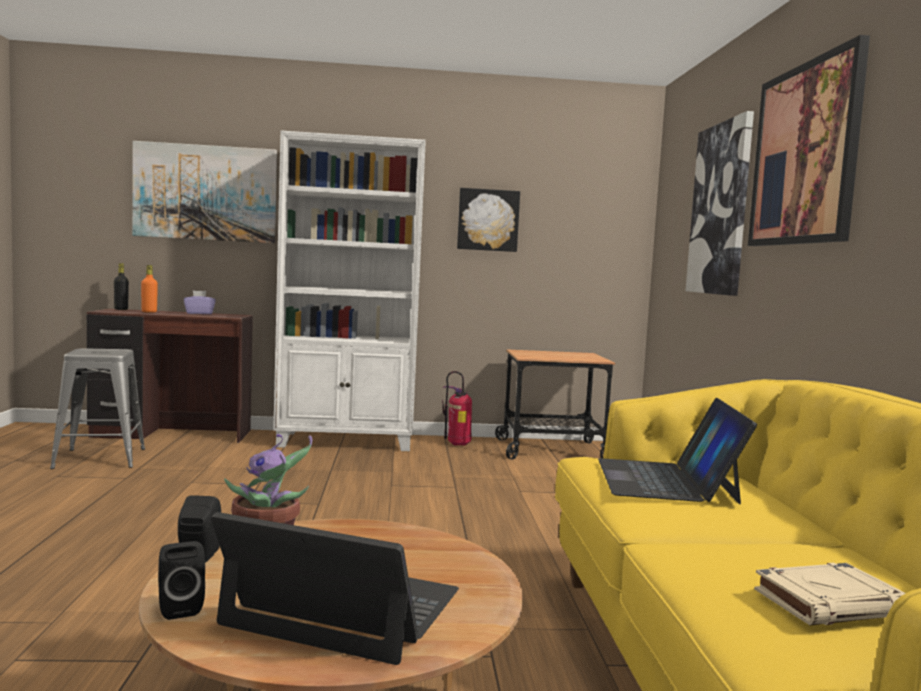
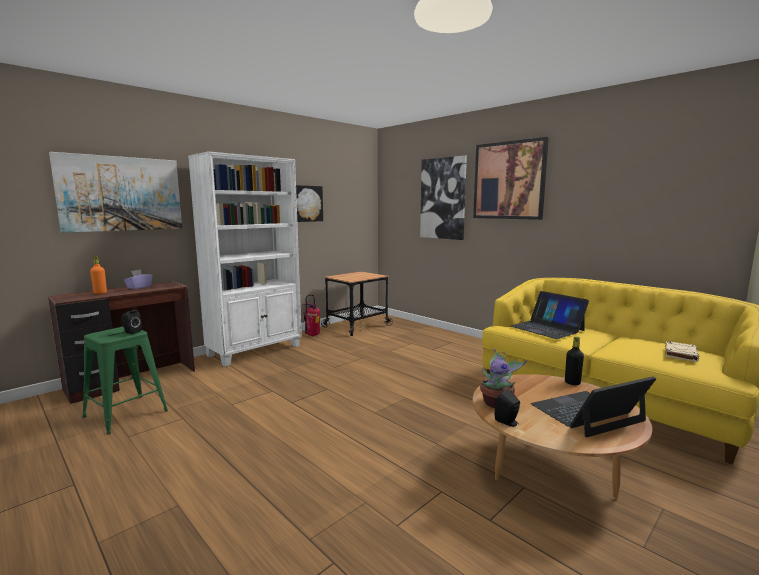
camera: 40 degrees left, 5 degrees up
grey stool [50,348,145,469] -> green stool [83,327,168,435]
black bottle [114,263,129,310] -> black bottle moved to [565,336,584,385]
black speaker [158,541,205,620] -> black speaker moved to [121,310,142,334]

